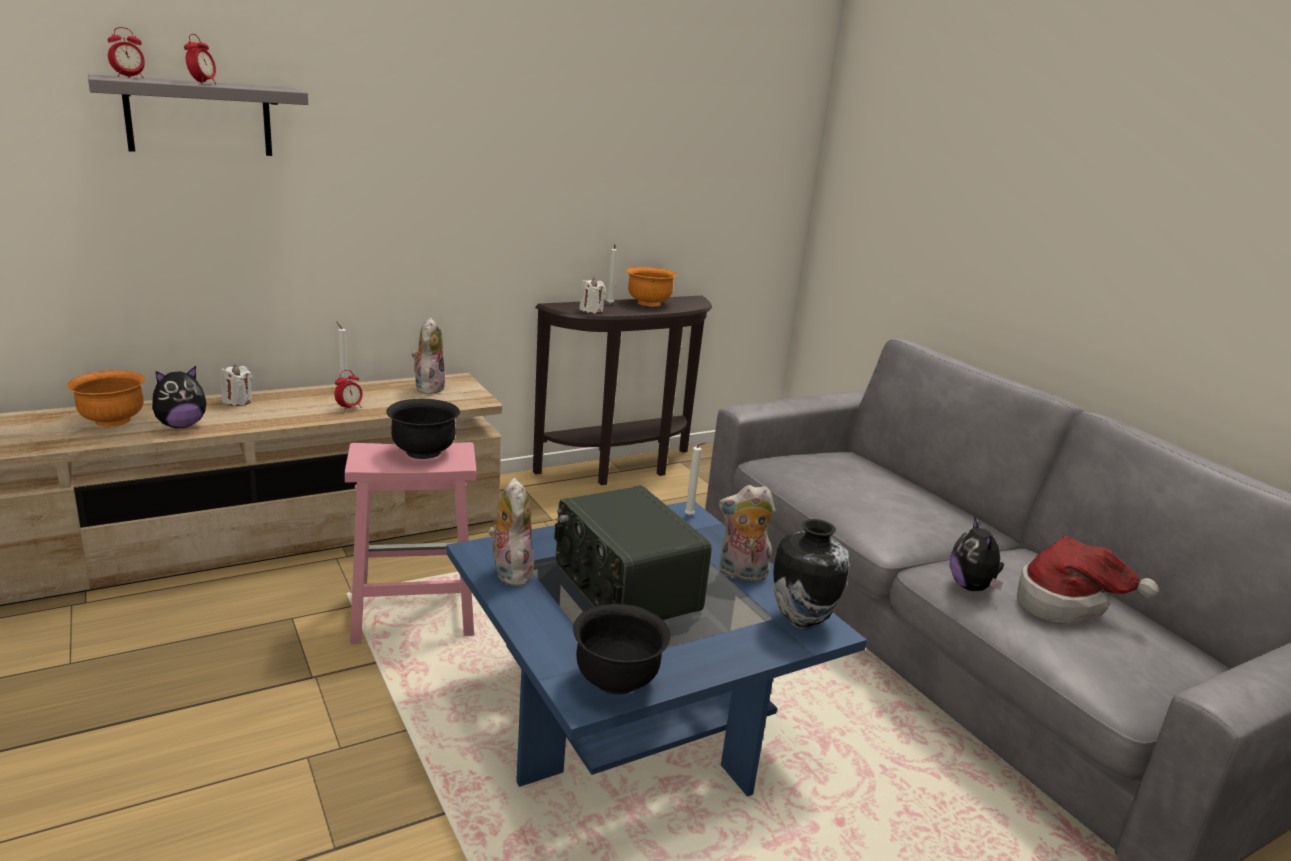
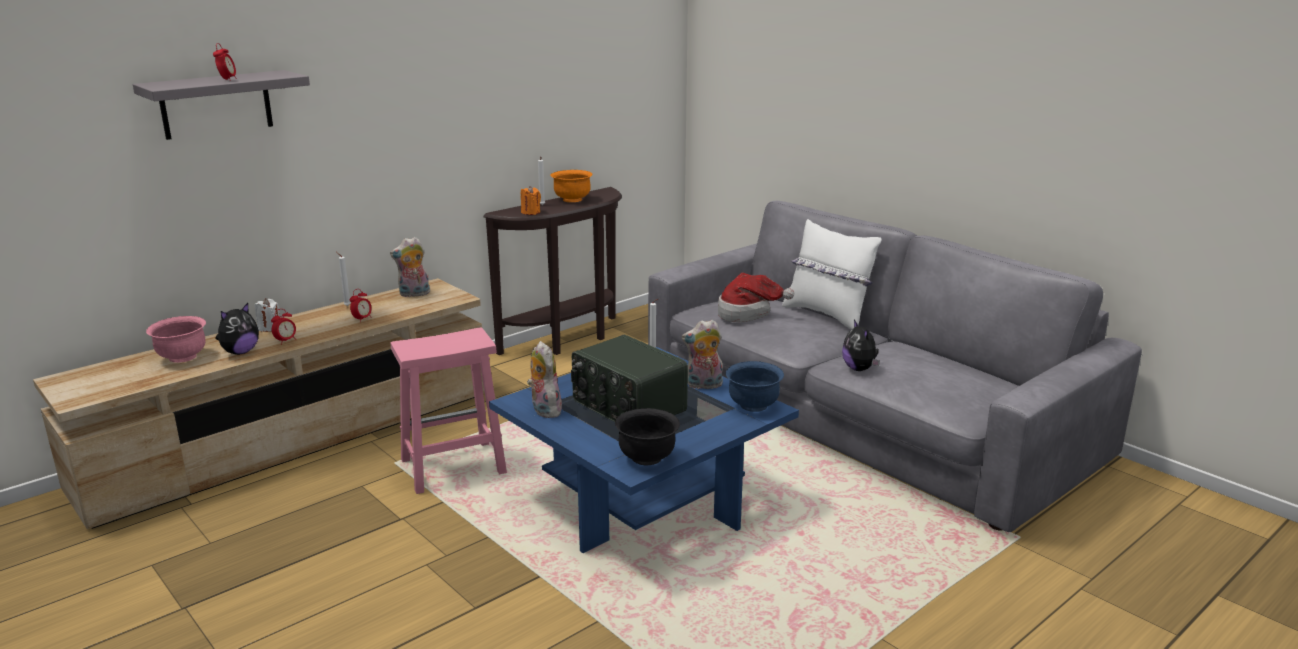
camera: 10 degrees left, 0 degrees up
orange bowl [67,370,145,427] -> pink bowl [146,316,206,363]
alarm clock [108,27,145,78] -> alarm clock moved to [271,309,296,344]
black bowl [386,399,460,459] -> none
plush toy [412,318,445,394] -> plush toy turned 105 degrees counterclockwise [390,237,430,297]
white candle [580,278,606,313] -> orange candle [521,186,541,215]
vase [774,519,850,629] -> blue bowl [726,361,784,412]
hat [1017,536,1159,624] -> hat moved to [718,273,794,323]
none -> white pillow [782,219,882,330]

